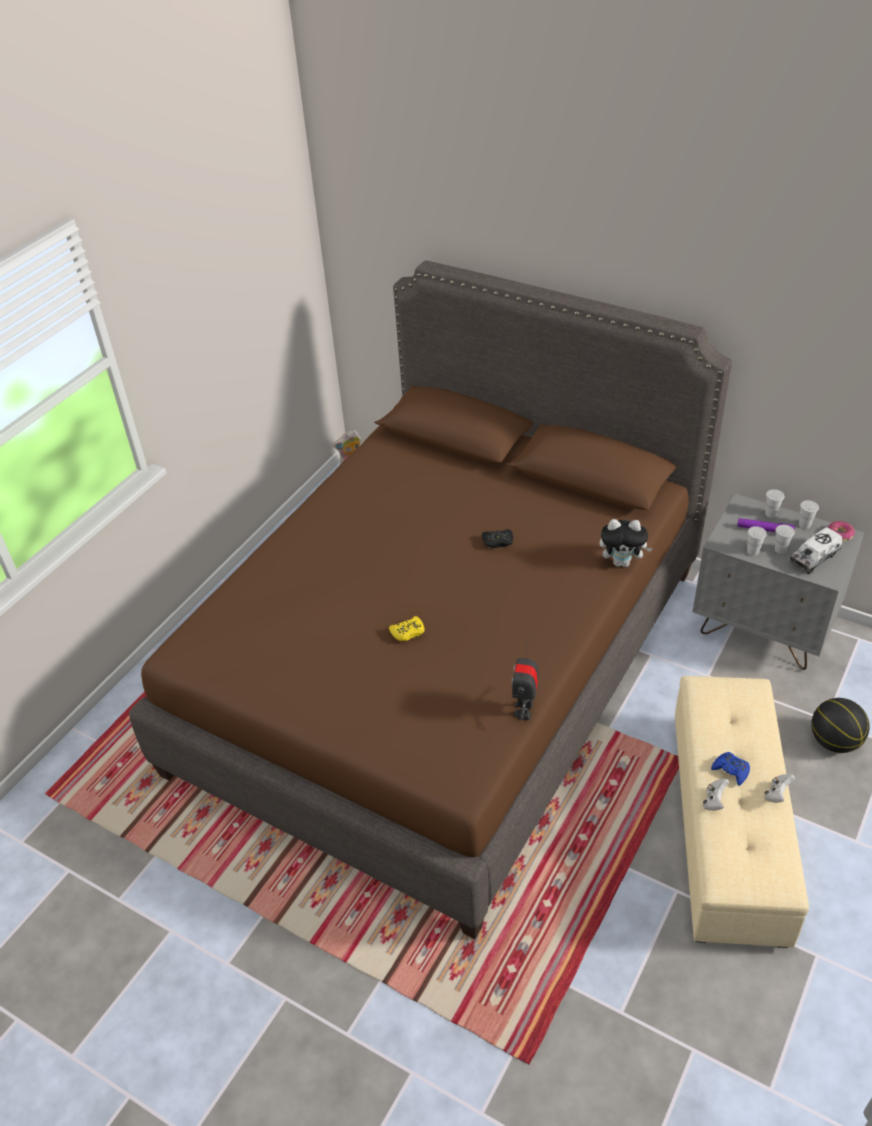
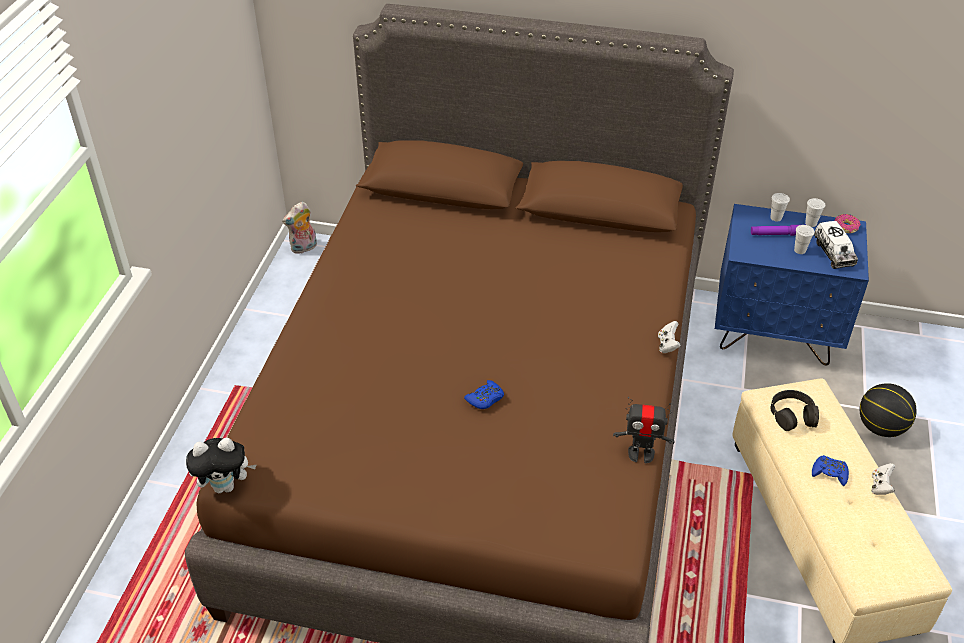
camera: 20 degrees left, 0 degrees up
yellow game controller [389,616,424,641] -> blue game controller [464,380,504,409]
black game controller [482,529,513,548] -> none
toy robot [511,643,539,721] -> toy robot turned 75 degrees counterclockwise [613,397,674,463]
plush toy [600,519,653,567] -> plush toy moved to [186,438,257,493]
grey nightstand [693,494,864,670] -> blue nightstand [715,204,869,365]
white game controller [703,778,729,811] -> white game controller moved to [658,321,681,353]
white cup [747,526,767,555] -> none
toy truck [789,527,843,574] -> toy truck turned 45 degrees counterclockwise [814,221,858,269]
none -> black headphones [771,390,819,431]

